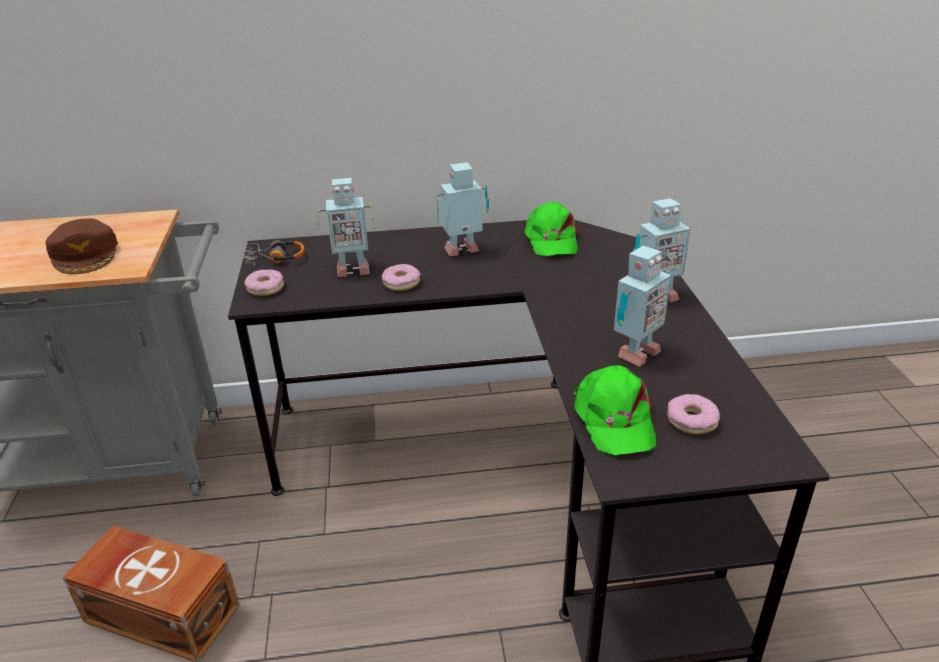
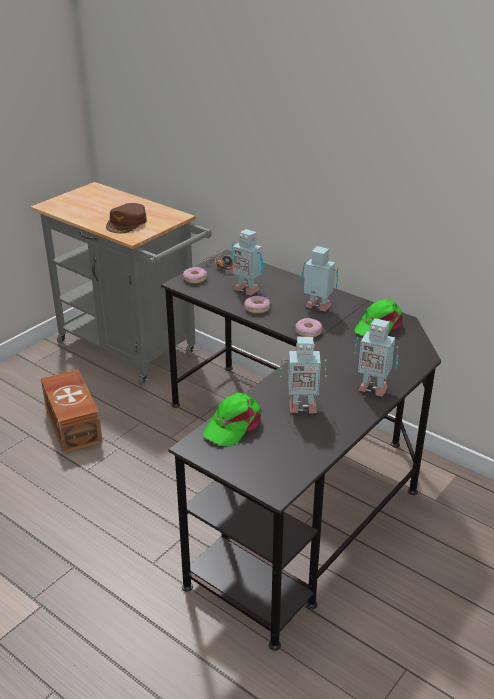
camera: 45 degrees right, 0 degrees up
donut [667,394,720,434] -> donut moved to [296,318,322,337]

